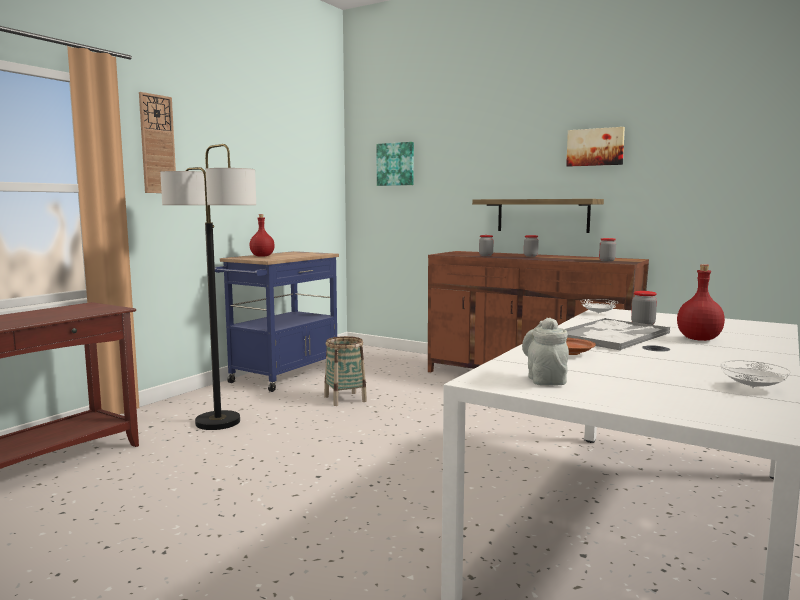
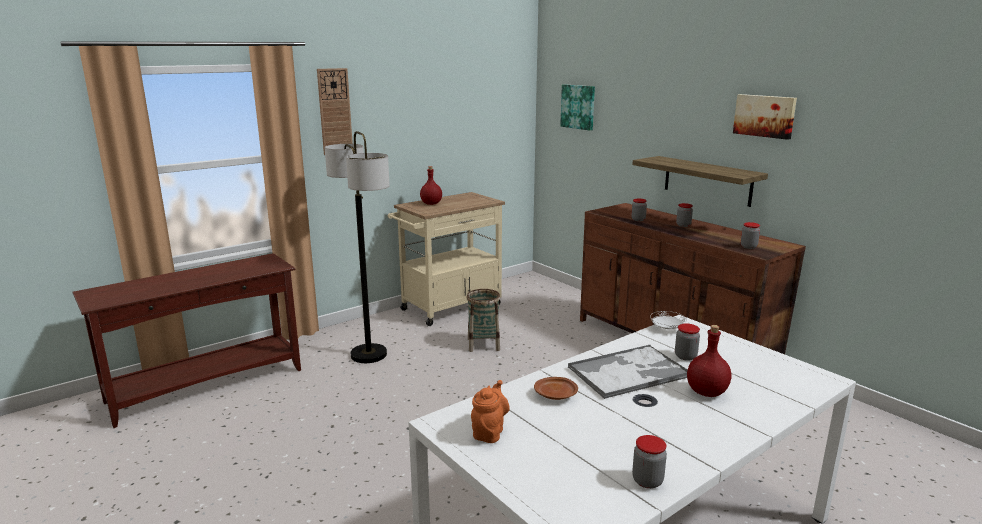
camera: 20 degrees right, 10 degrees up
blue cart [215,251,339,392] -> beige cart [388,192,505,326]
grey teapot [522,318,569,385] -> orange teapot [471,380,509,443]
white plate [720,360,791,388] -> jar [632,435,667,489]

